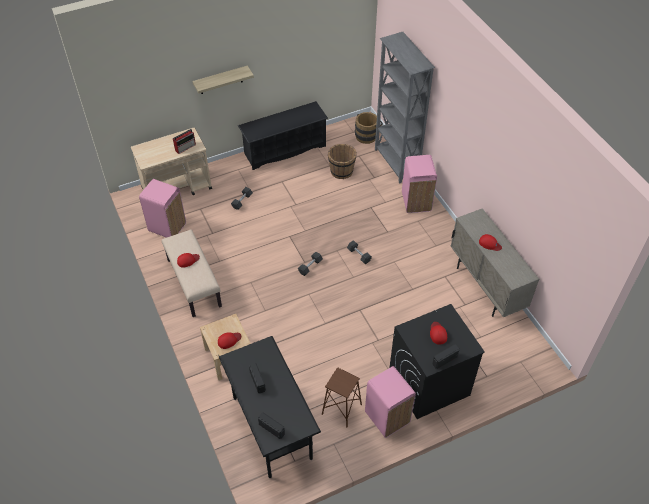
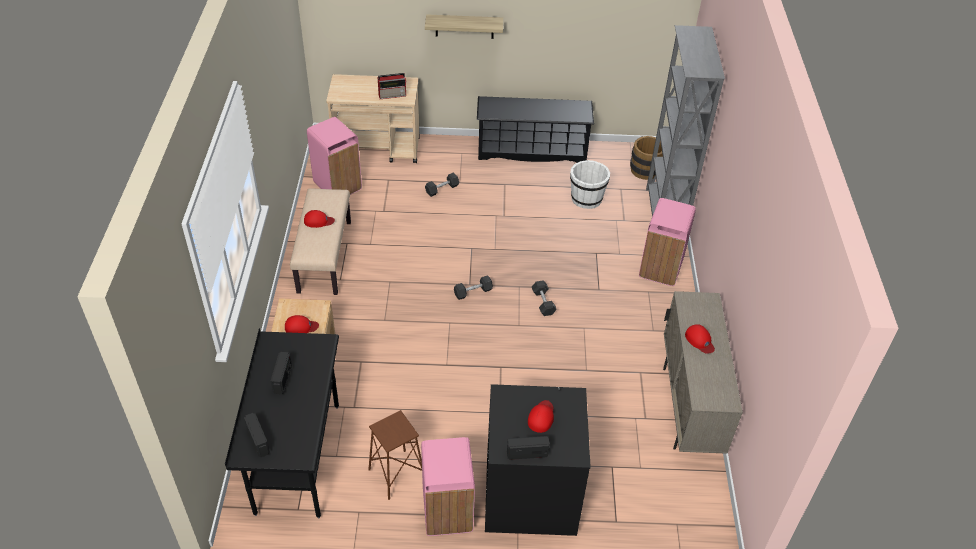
camera: 25 degrees right, 5 degrees down
brown bucket [328,144,356,179] -> white bucket [570,160,610,209]

